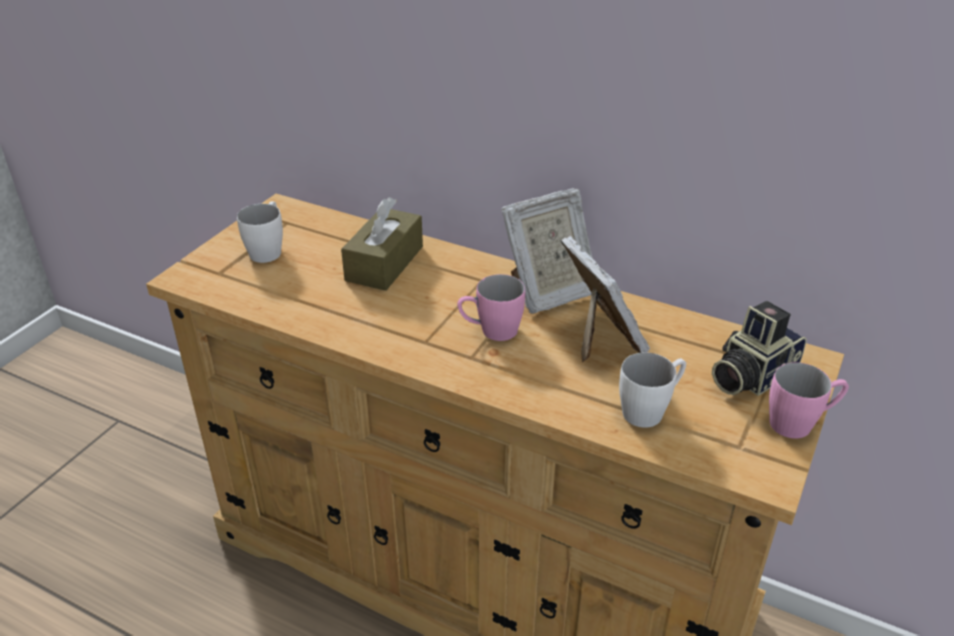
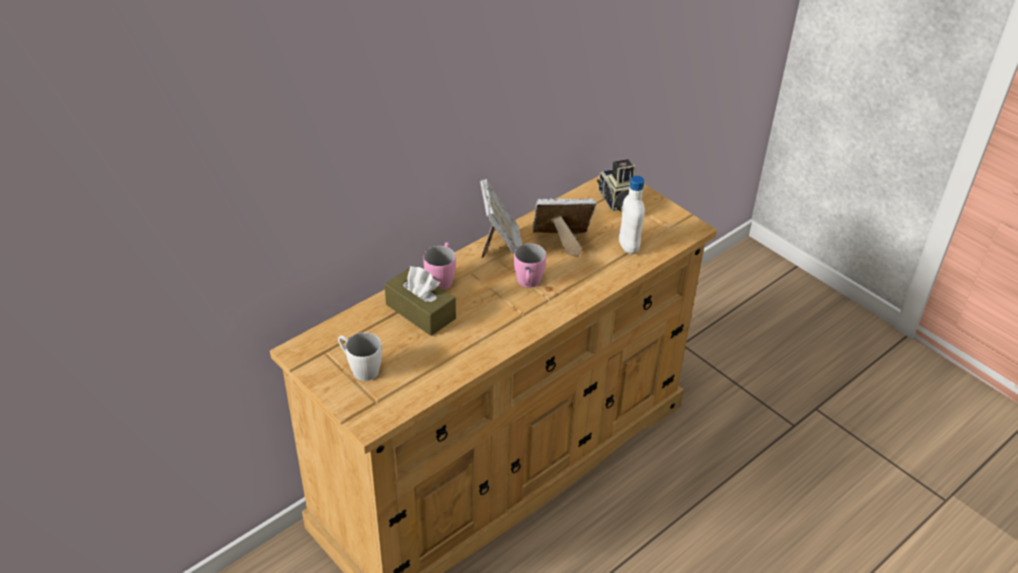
camera: 70 degrees left, 5 degrees up
white mug [619,352,686,428] -> white bottle [619,176,645,254]
pink mug [769,362,849,439] -> pink mug moved to [423,242,456,290]

